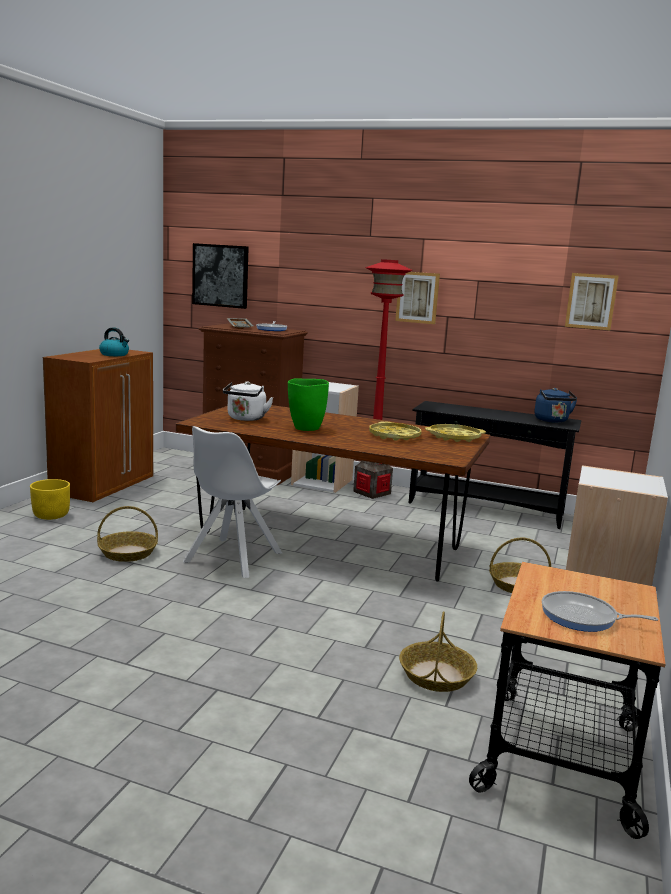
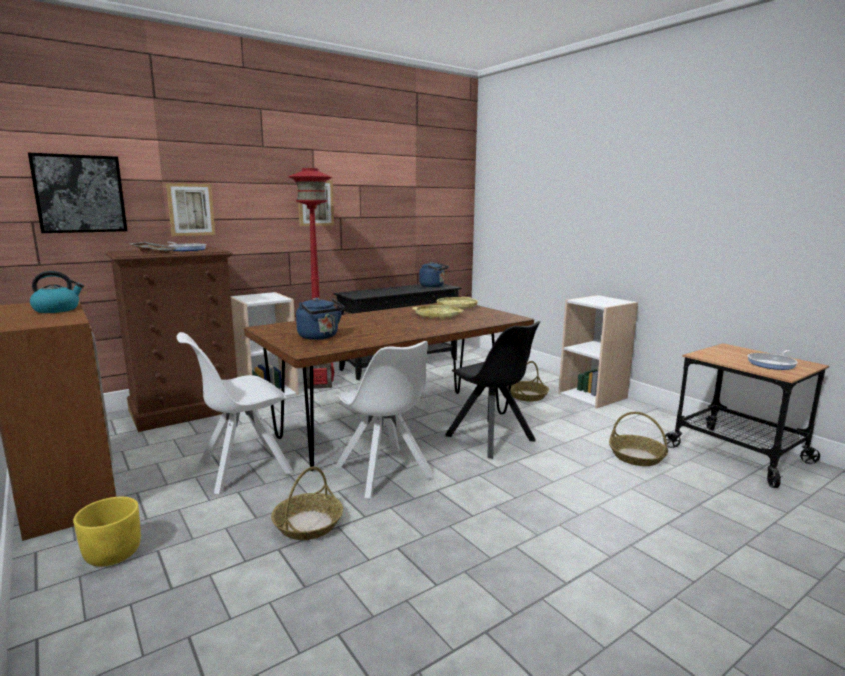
camera: 55 degrees left, 0 degrees up
white kettle [223,381,274,421] -> blue kettle [296,298,344,340]
green vase [288,378,329,431] -> none
picture [565,273,619,330] -> picture moved to [166,183,216,236]
none -> white chair [177,332,294,494]
none -> black chair [445,321,540,459]

